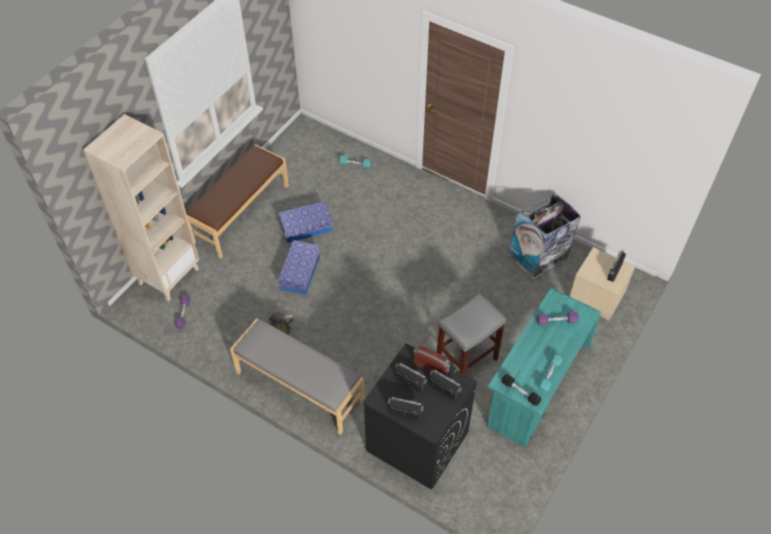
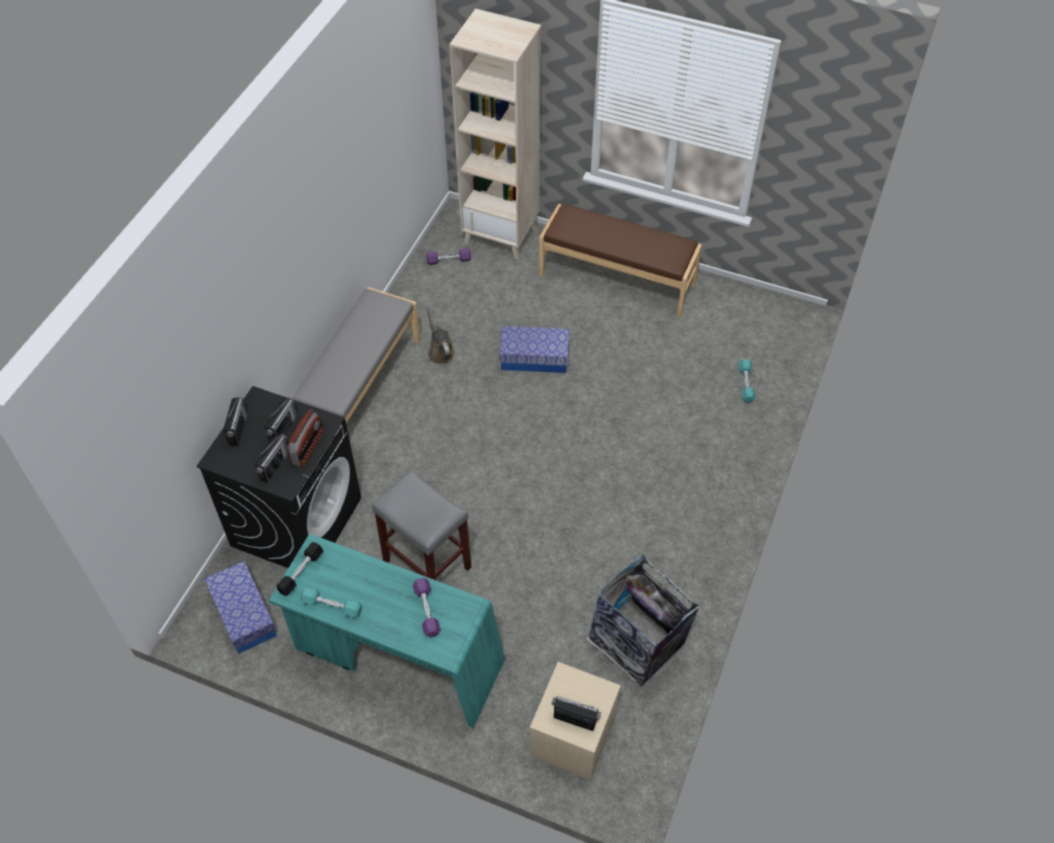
camera: 80 degrees right, 0 degrees up
storage box [278,201,333,243] -> storage box moved to [205,561,277,654]

